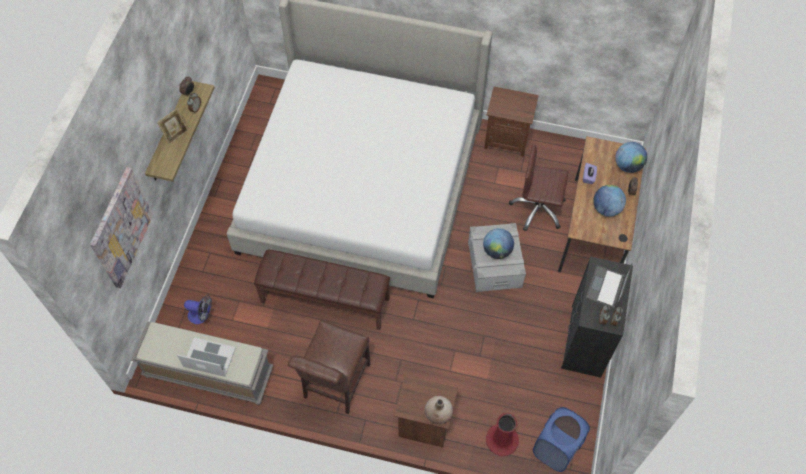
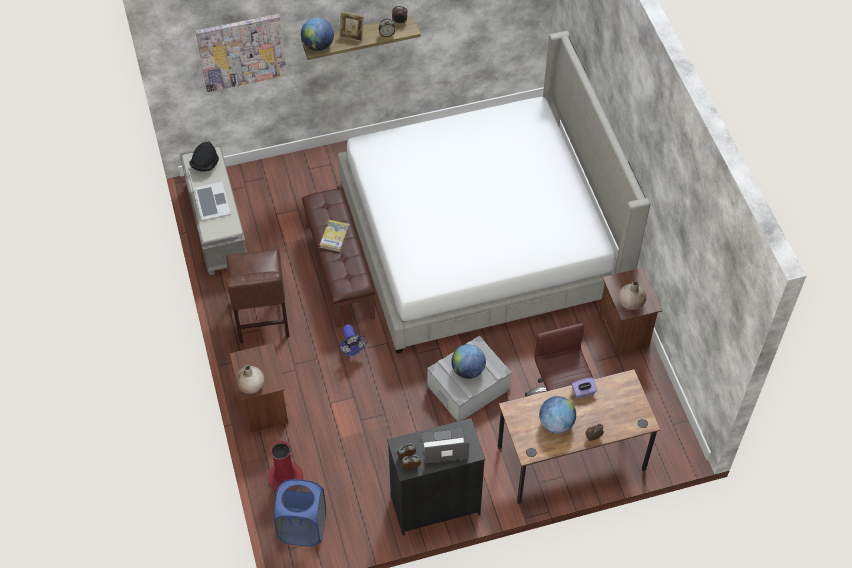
camera: 60 degrees right, 5 degrees down
fan [184,295,212,324] -> fan moved to [339,324,368,356]
brown chair [288,320,370,414] -> brown chair turned 90 degrees counterclockwise [226,249,290,343]
globe [615,142,647,173] -> globe moved to [301,17,334,51]
none -> black hat [189,142,219,172]
none -> book [320,220,350,252]
none -> beige vase [618,281,646,310]

